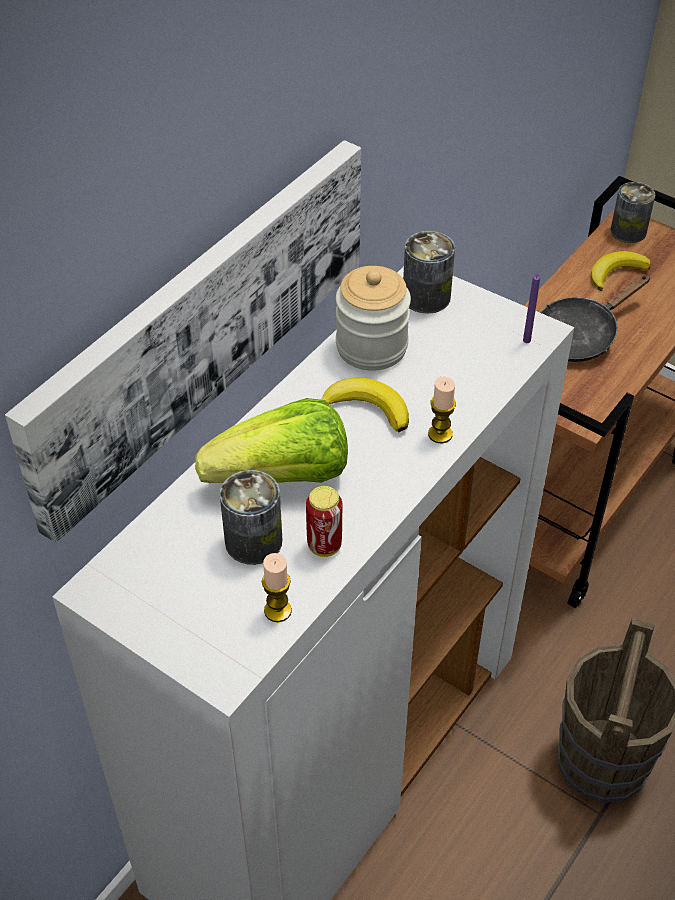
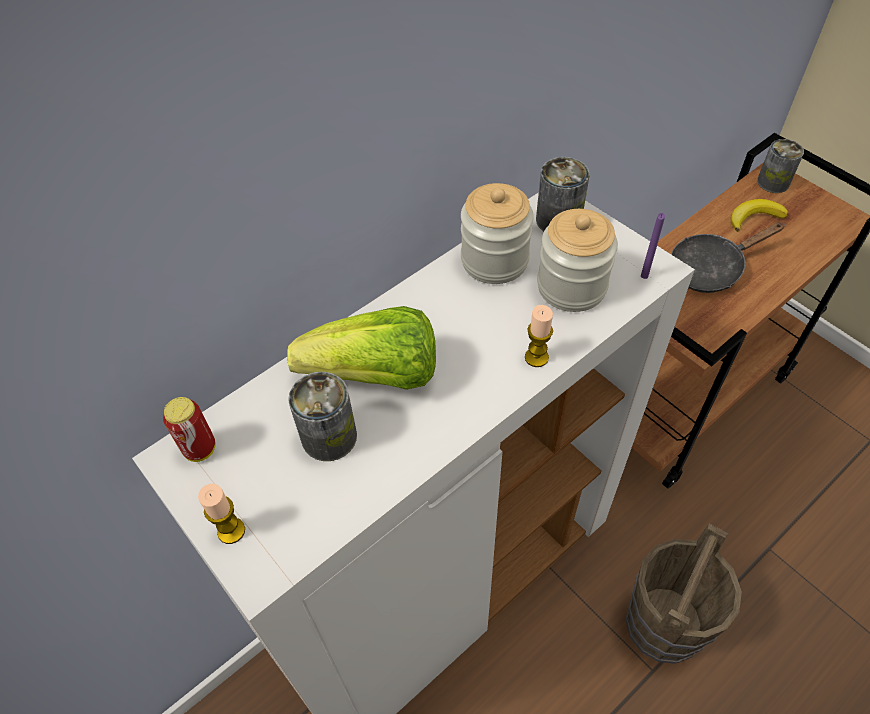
camera: 15 degrees right, 5 degrees up
picture [5,140,361,543] -> none
candle [262,553,292,622] -> candle moved to [198,484,245,544]
can [306,486,342,557] -> can moved to [163,397,216,462]
banana [321,378,409,432] -> none
none -> jar [537,209,618,312]

